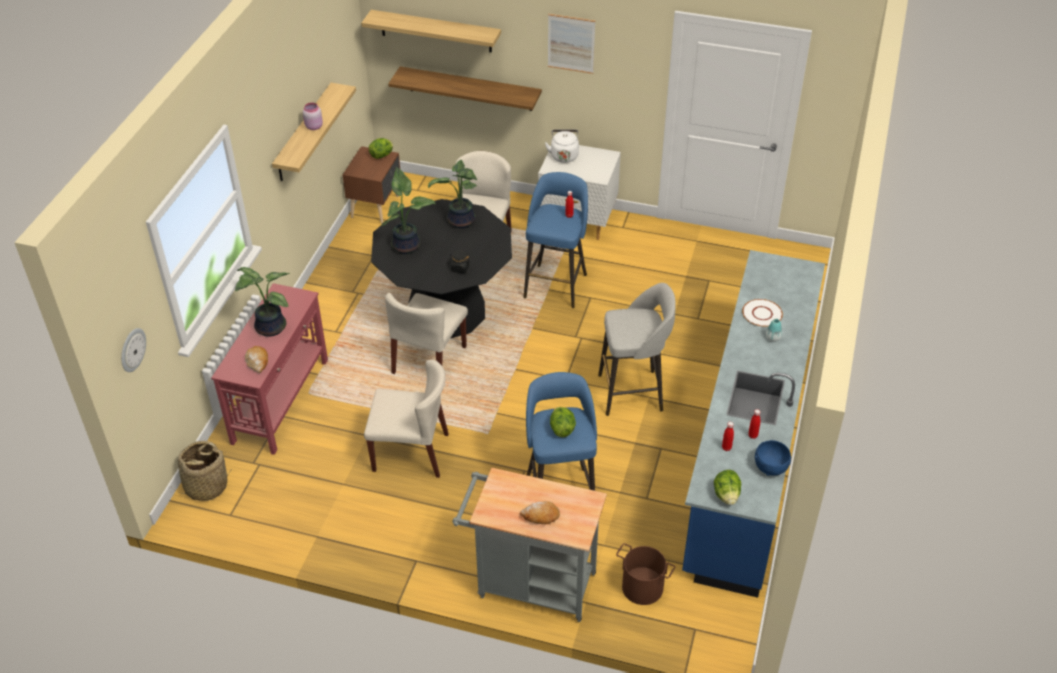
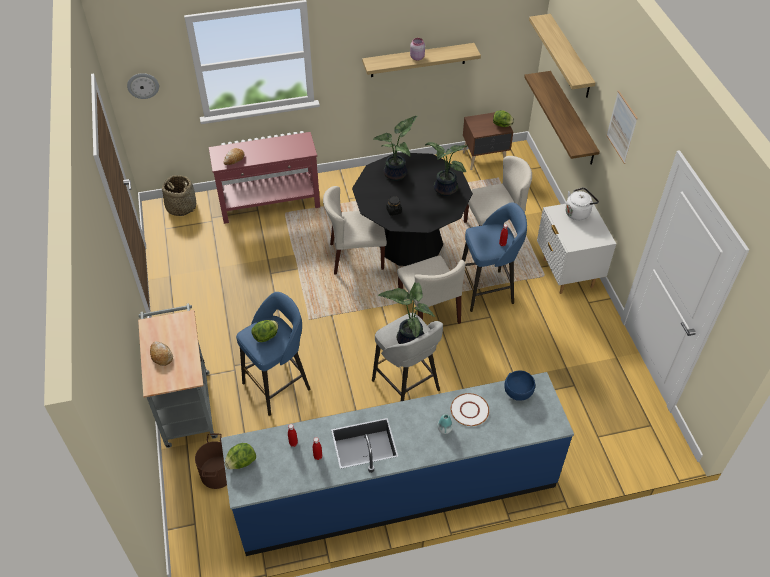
camera: 60 degrees right, 5 degrees up
potted plant [235,267,290,337] -> potted plant moved to [378,283,435,344]
beige chair [364,359,449,478] -> beige chair moved to [397,255,465,324]
blue bowl [755,440,791,476] -> blue bowl moved to [504,370,535,401]

